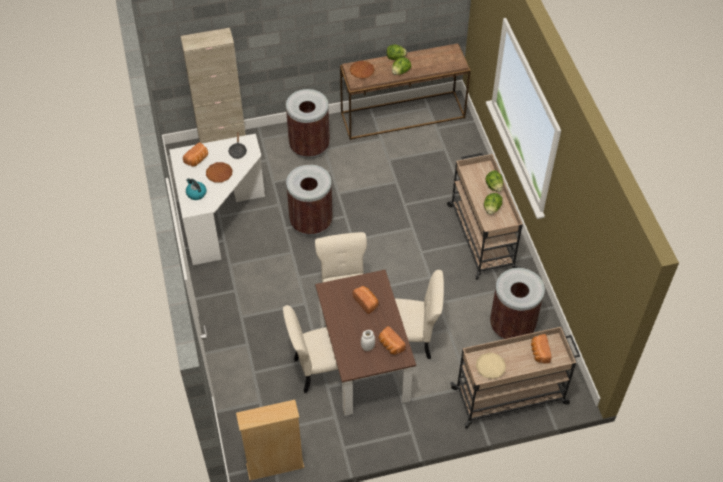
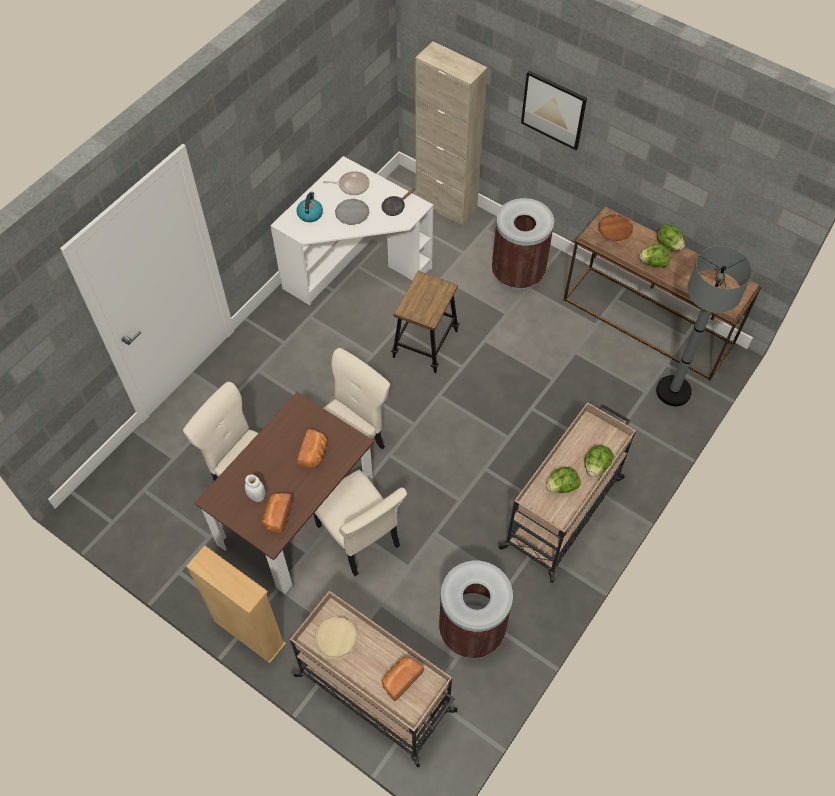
camera: 50 degrees right, 5 degrees up
bread [183,142,208,167] -> frying pan [323,171,370,195]
brown plate [206,162,233,183] -> grey plate [335,199,370,225]
beige bookcase [236,400,304,481] -> beige bookcase moved to [186,545,286,663]
brown trash can [286,164,333,236] -> stool [391,271,459,373]
none -> picture [521,71,587,150]
none -> grey floor lamp [656,246,752,406]

